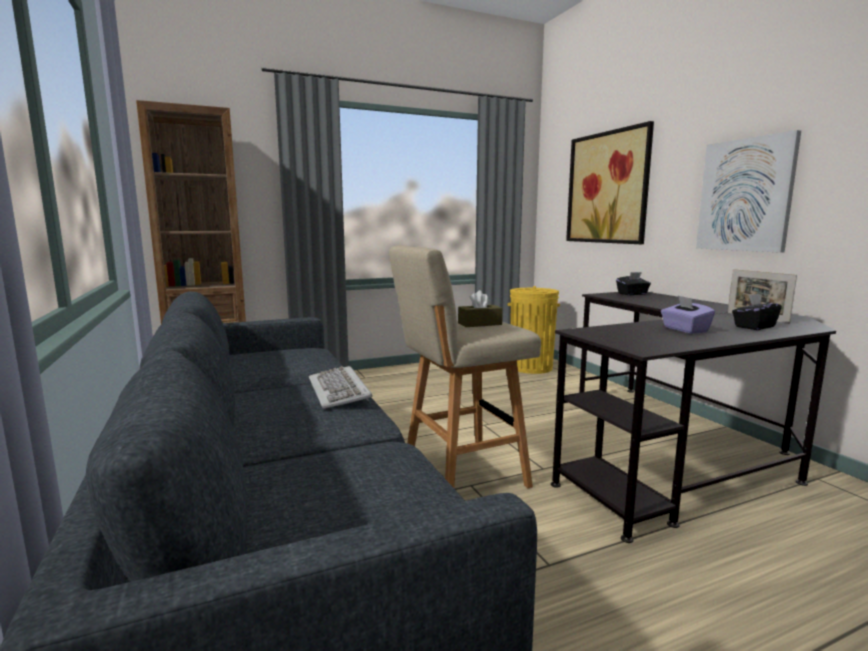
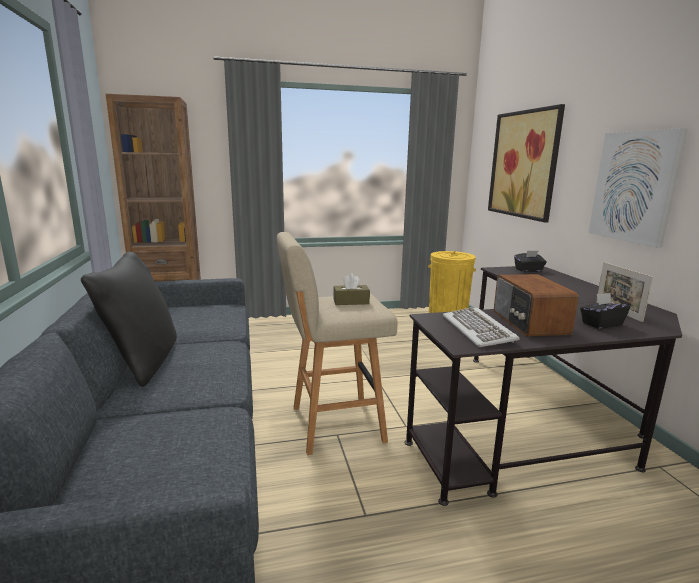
camera: 10 degrees right, 5 degrees up
keyboard [309,366,373,409] -> keyboard moved to [443,307,520,347]
purple tissue box [661,295,715,334] -> radio [494,274,579,336]
none -> black pillow [81,252,177,387]

